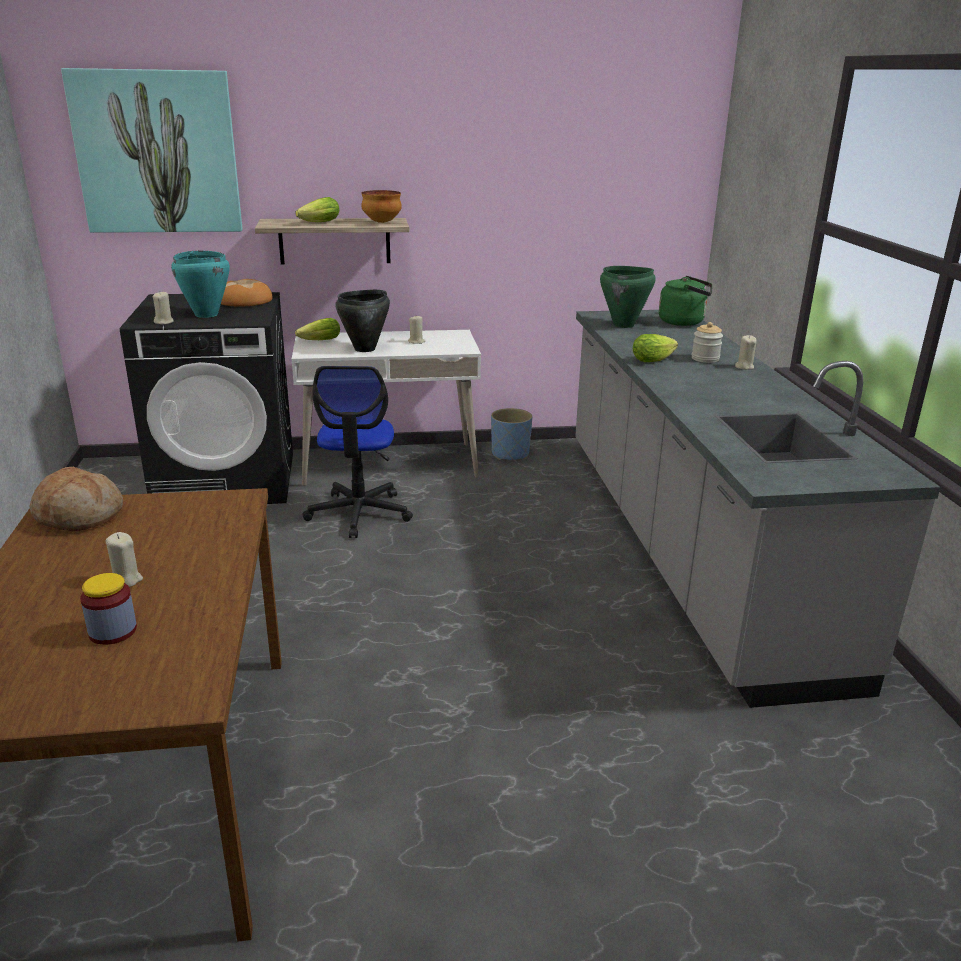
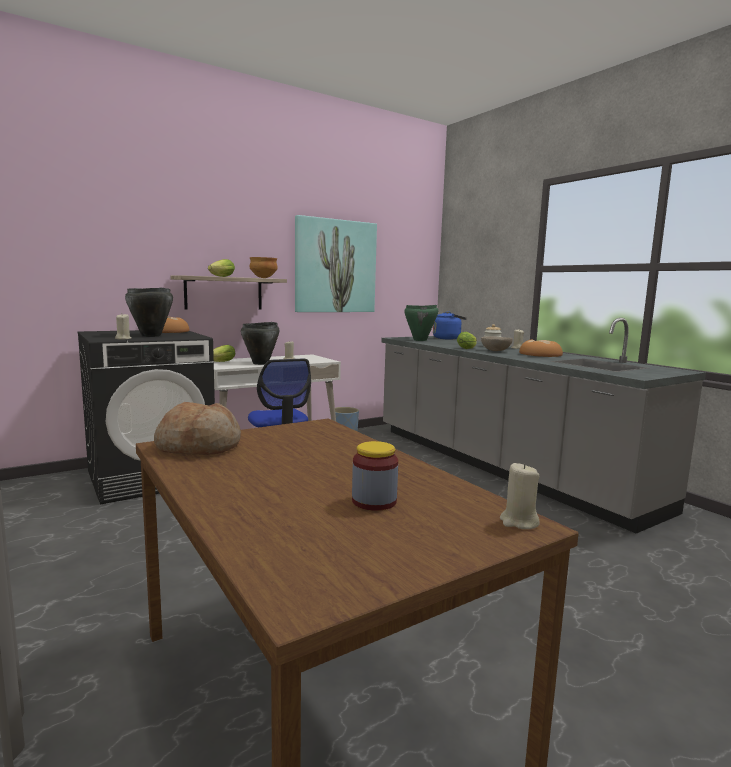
camera: 25 degrees left, 15 degrees down
picture [61,68,243,233] -> picture moved to [295,215,377,312]
beige candle [105,532,143,587] -> beige candle moved to [500,463,540,529]
turquoise cooking pot [171,251,230,318] -> black cooking pot [125,288,173,337]
green kettle [659,276,712,326] -> blue kettle [433,311,467,340]
none -> beige bowl [481,336,513,351]
none -> bread [519,340,563,357]

